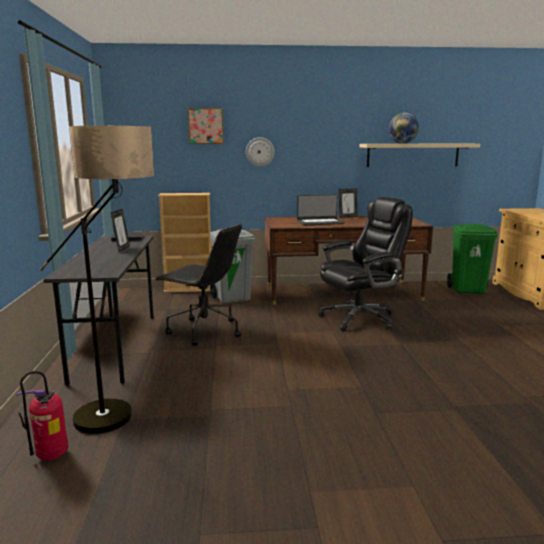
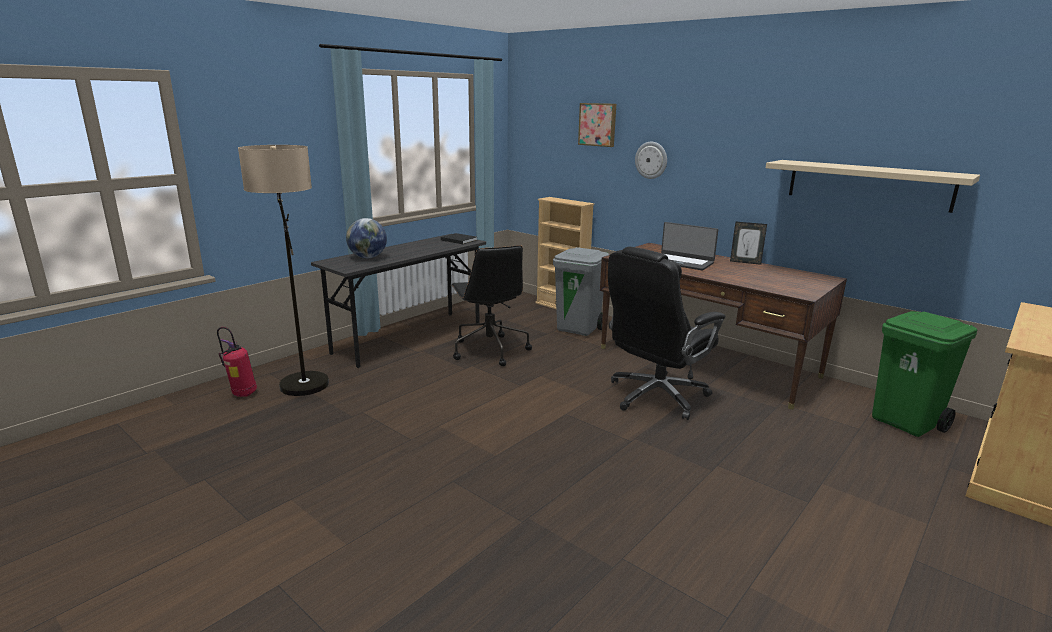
camera: 45 degrees right, 5 degrees up
picture frame [111,209,130,252] -> none
black office chair [318,197,413,332] -> black office chair turned 120 degrees clockwise [608,247,725,420]
globe [389,113,419,144] -> globe moved to [346,218,387,258]

